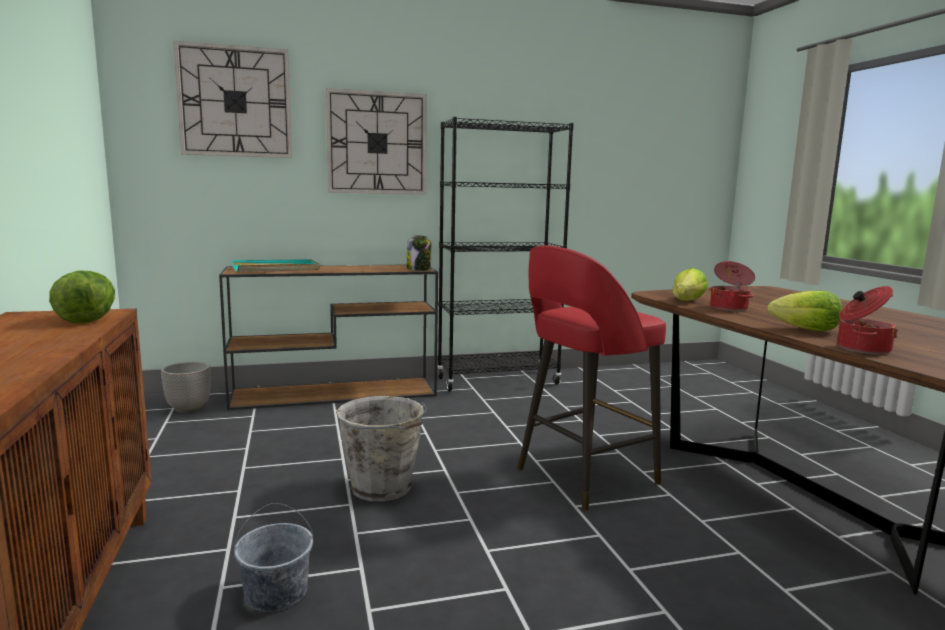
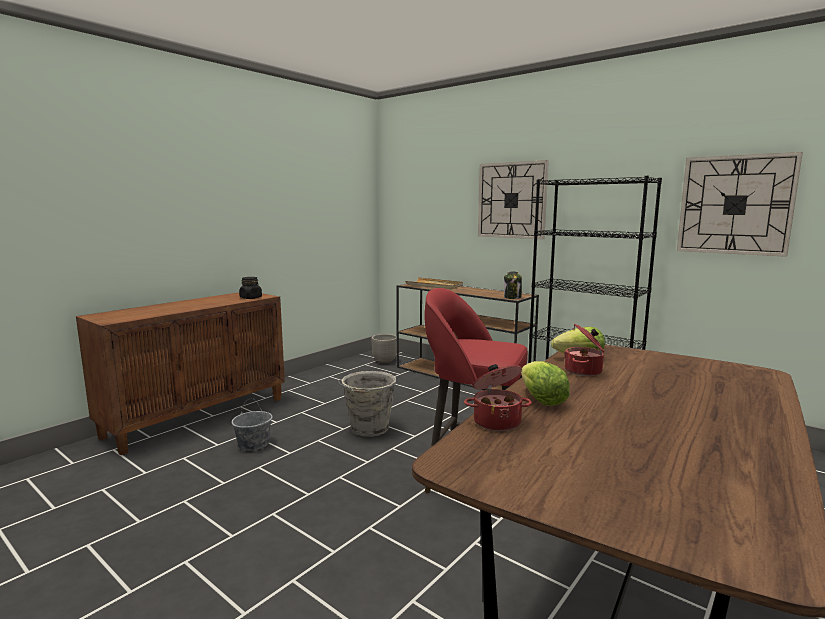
camera: 55 degrees right, 0 degrees up
lettuce [49,270,115,324] -> black jar [239,277,262,299]
wall clock [173,41,292,158] -> wall clock moved to [677,152,803,257]
turquoise tray [232,259,320,272] -> beige tray [405,278,463,290]

